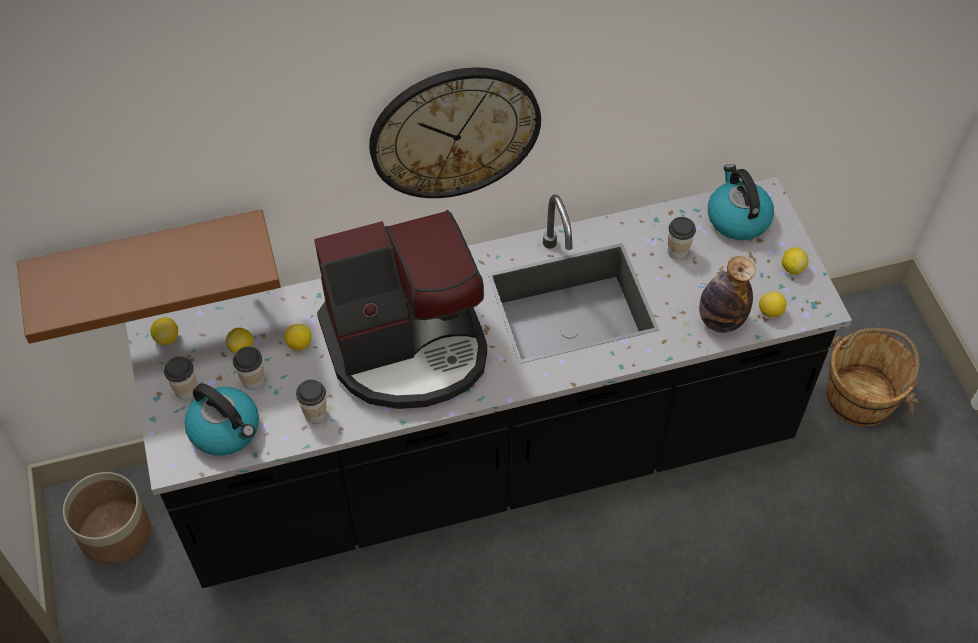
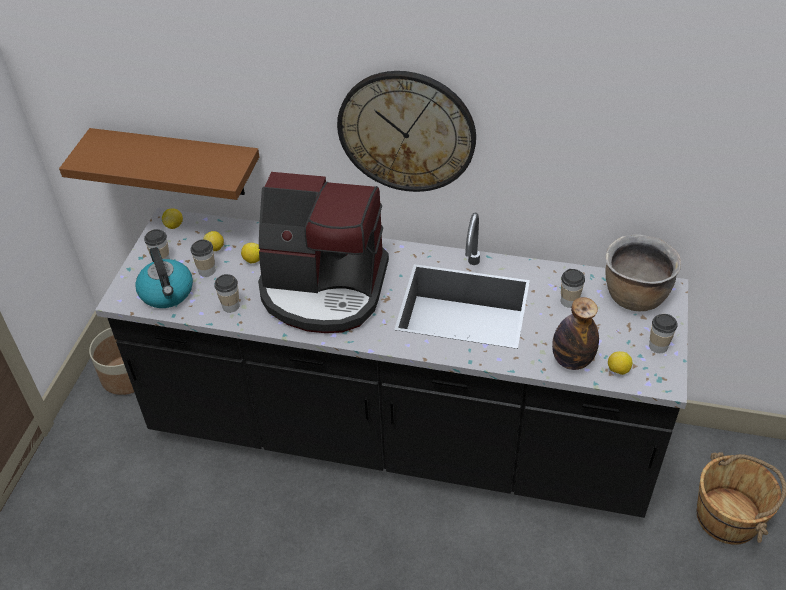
camera: 30 degrees right, 10 degrees down
kettle [708,164,774,240] -> brown cooking pot [605,235,681,311]
lemon [782,247,808,274] -> cup [649,314,678,353]

